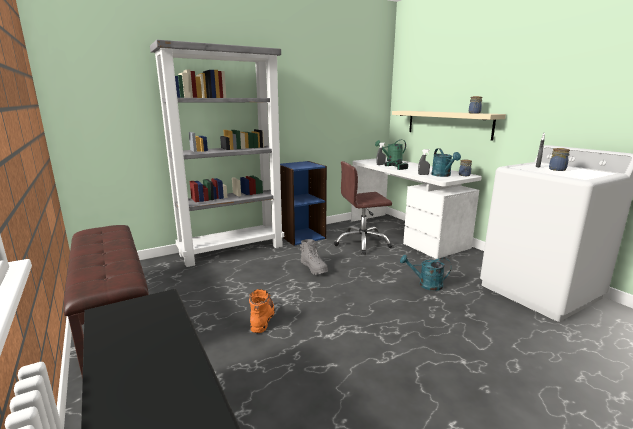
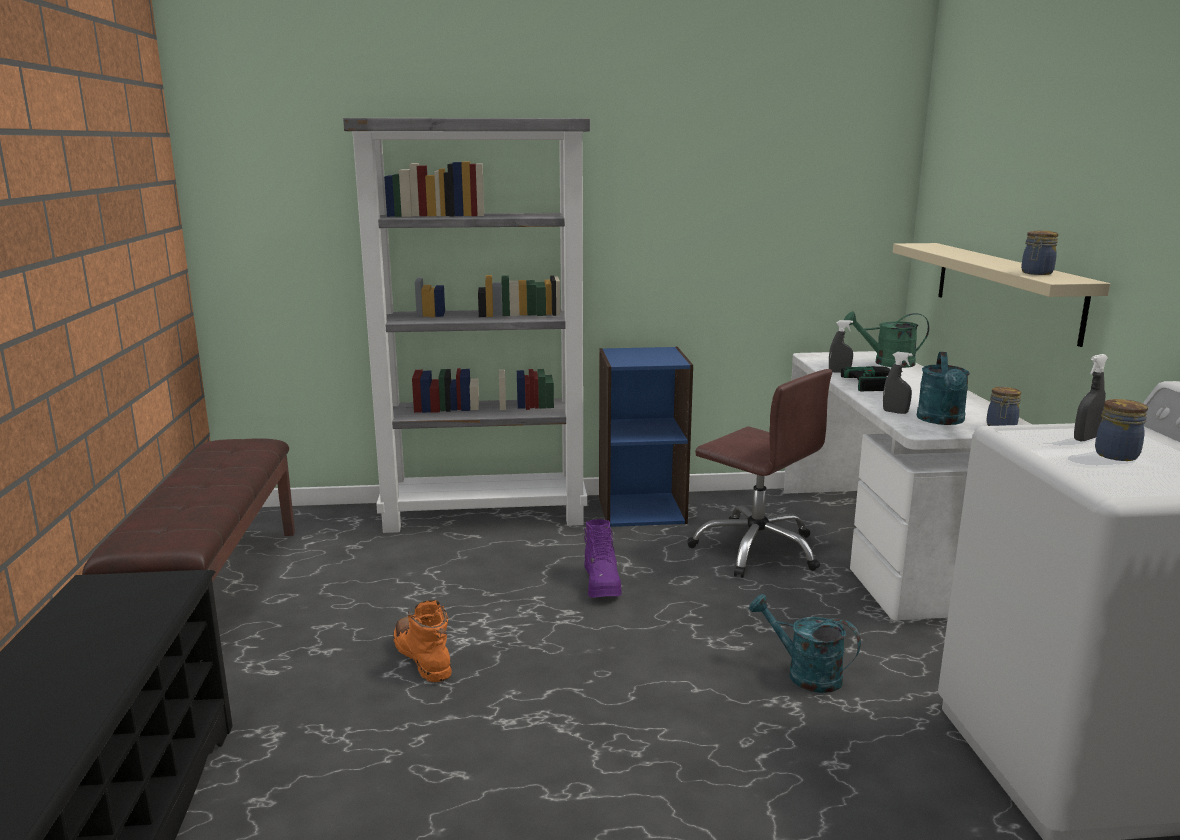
camera: 25 degrees right, 0 degrees up
orange boot [249,289,275,333] -> orange boot turned 60 degrees counterclockwise [394,600,452,682]
grey boot [300,239,328,275] -> purple boot [584,519,622,598]
brown office chair [334,161,393,255] -> brown office chair turned 150 degrees counterclockwise [688,369,832,578]

